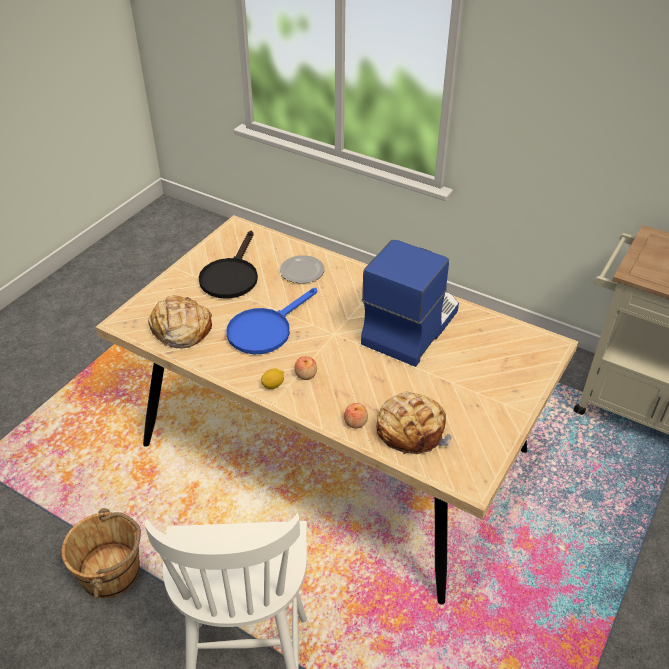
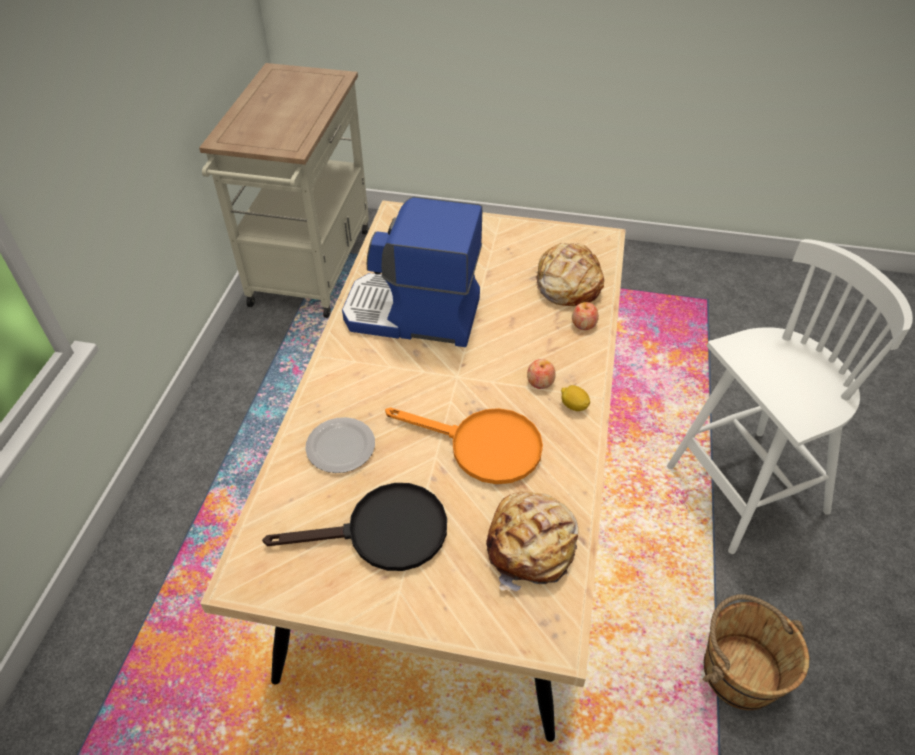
camera: 110 degrees left, 5 degrees up
blue frying pan [226,288,317,354] -> orange frying pan [385,408,543,484]

